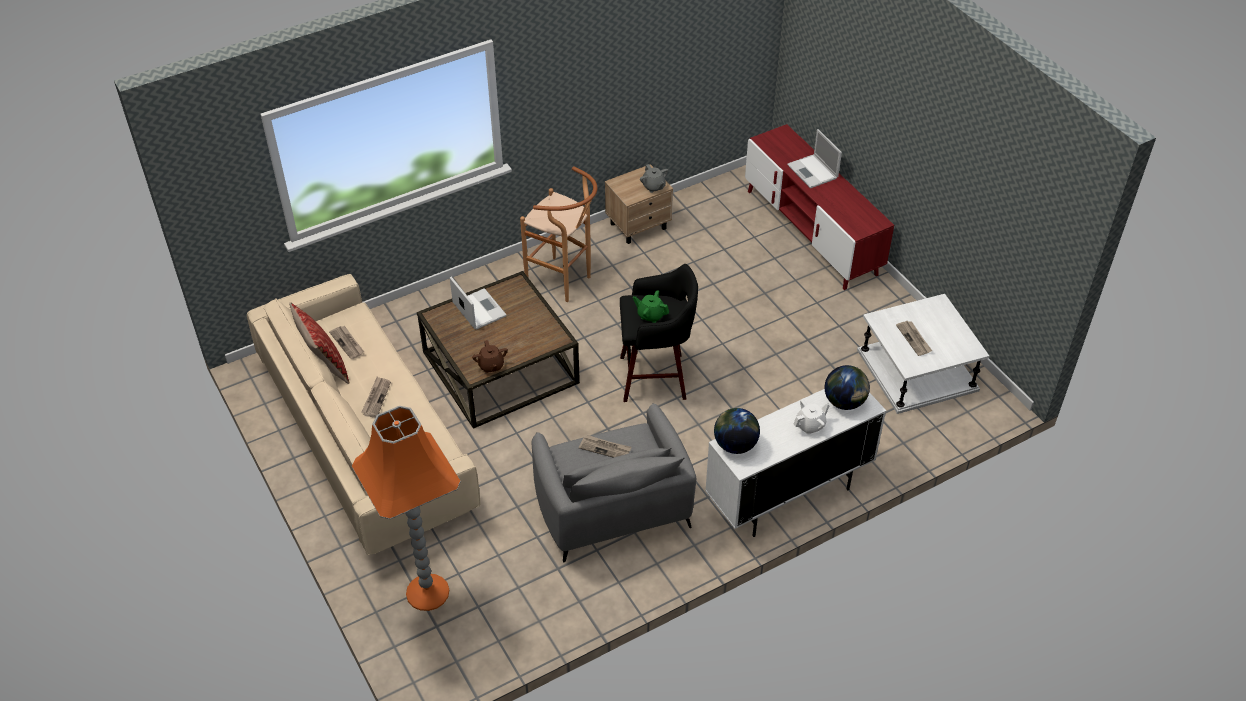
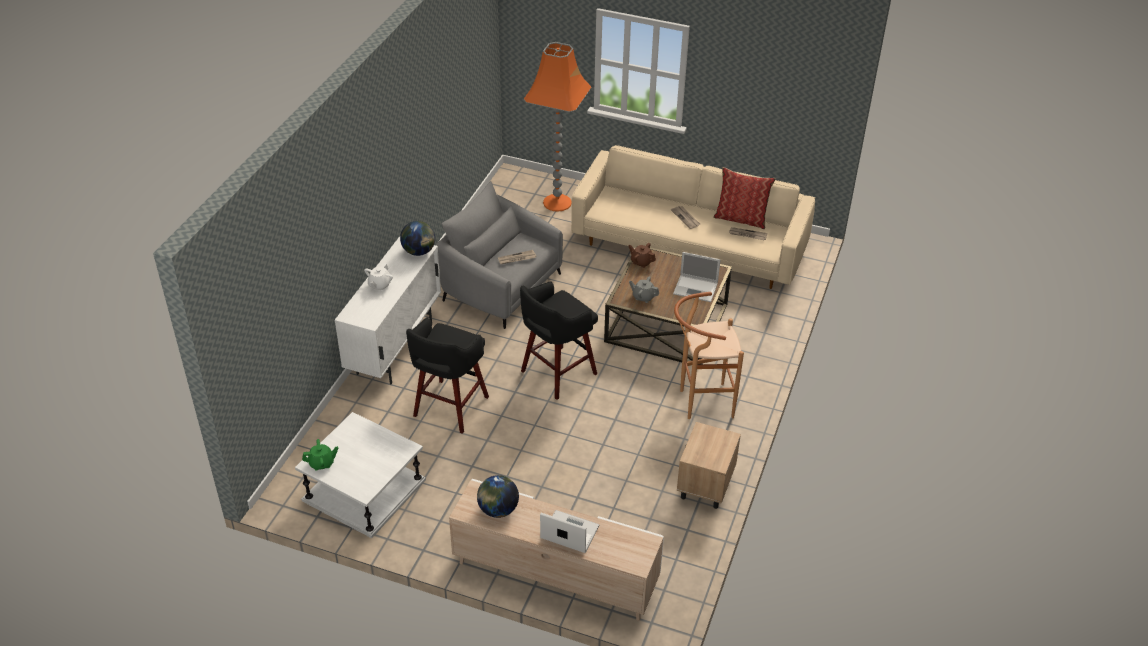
camera: 140 degrees right, 5 degrees down
green teapot [633,290,669,323] -> green teapot moved to [302,439,338,471]
grey teapot [640,164,668,193] -> grey teapot moved to [629,276,659,303]
red tv stand [745,124,894,290] -> beige tv stand [449,479,664,621]
globe [825,365,870,410] -> globe moved to [477,475,519,518]
newspaper [896,321,932,356] -> none
none -> black stool [406,318,489,434]

